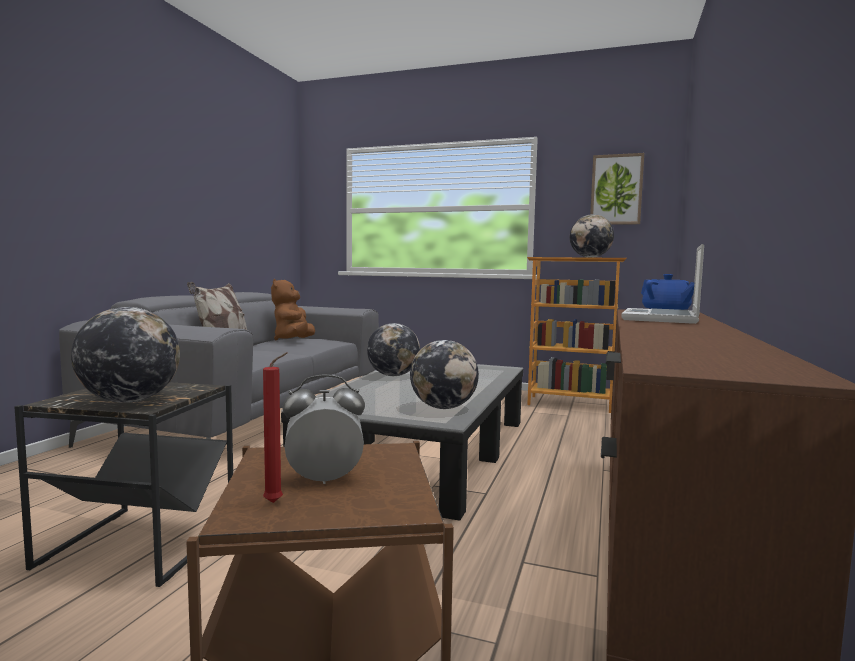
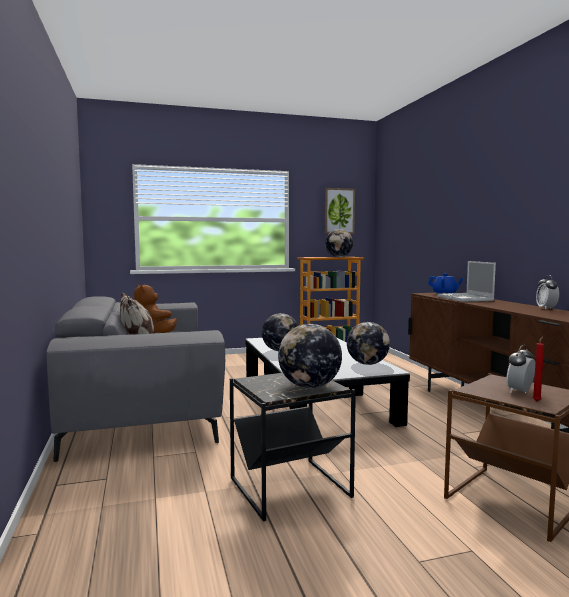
camera: 35 degrees left, 0 degrees up
none -> alarm clock [536,275,559,310]

